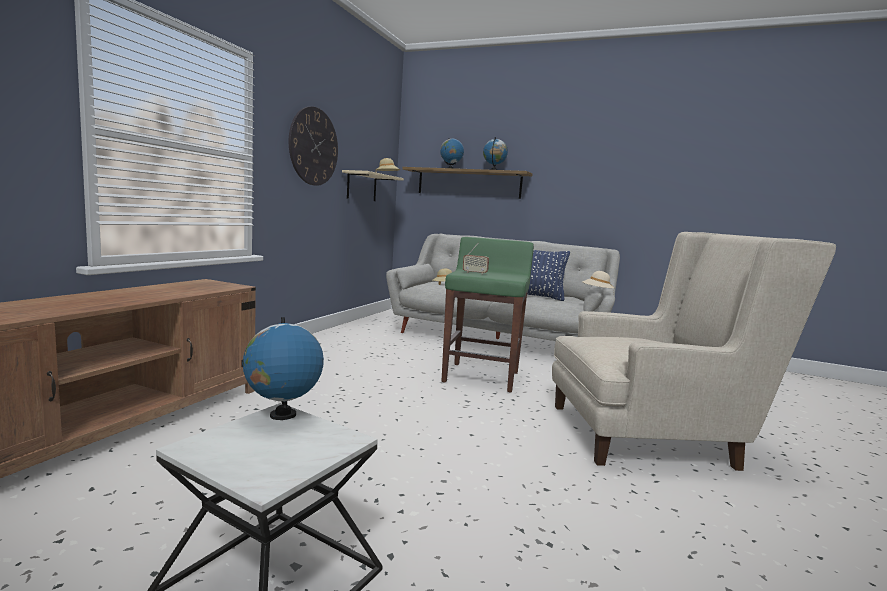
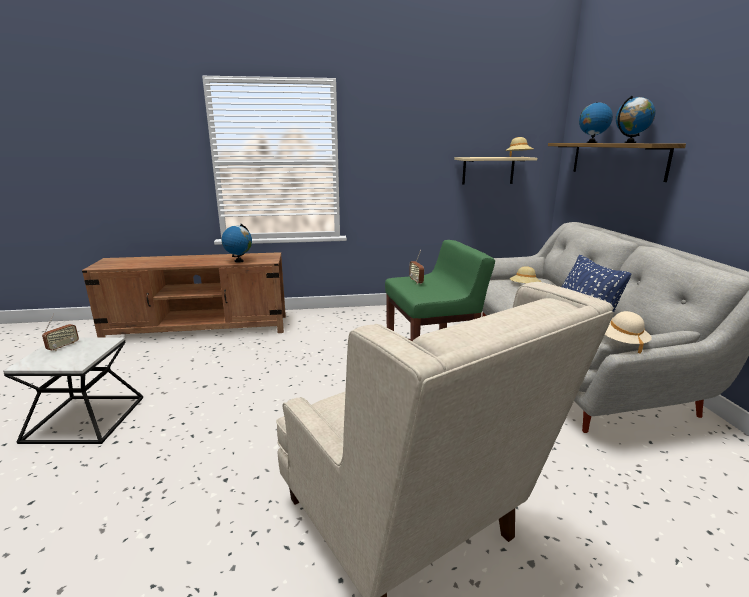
camera: 60 degrees right, 10 degrees up
globe [243,317,324,420] -> globe moved to [222,224,252,263]
wall clock [289,107,338,186] -> none
none -> radio [42,314,79,351]

